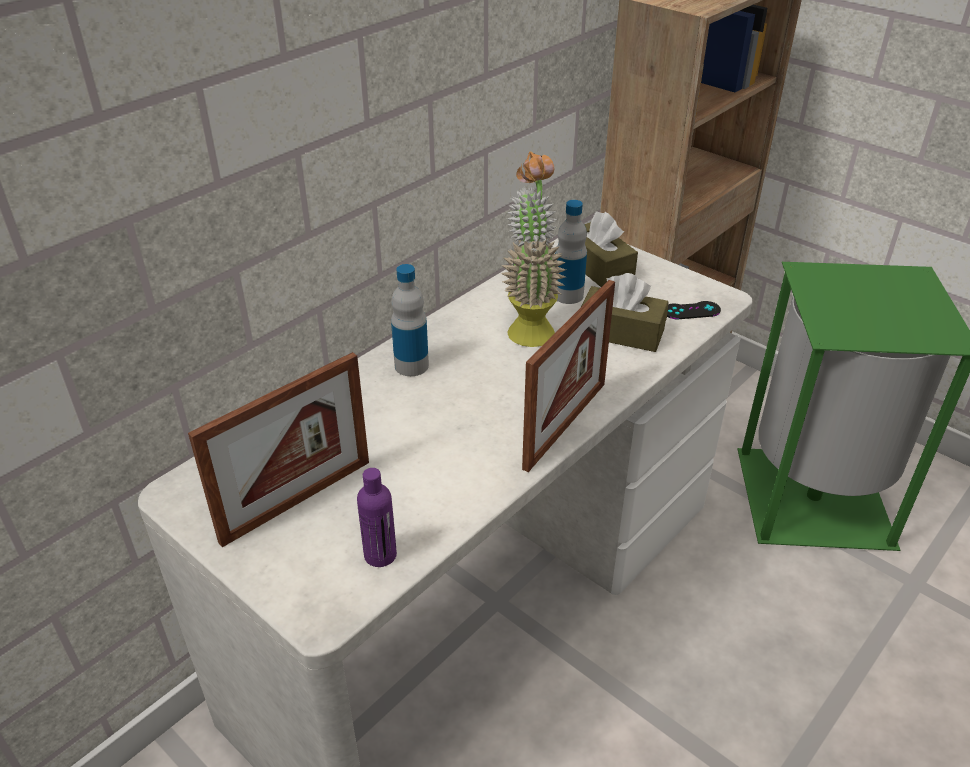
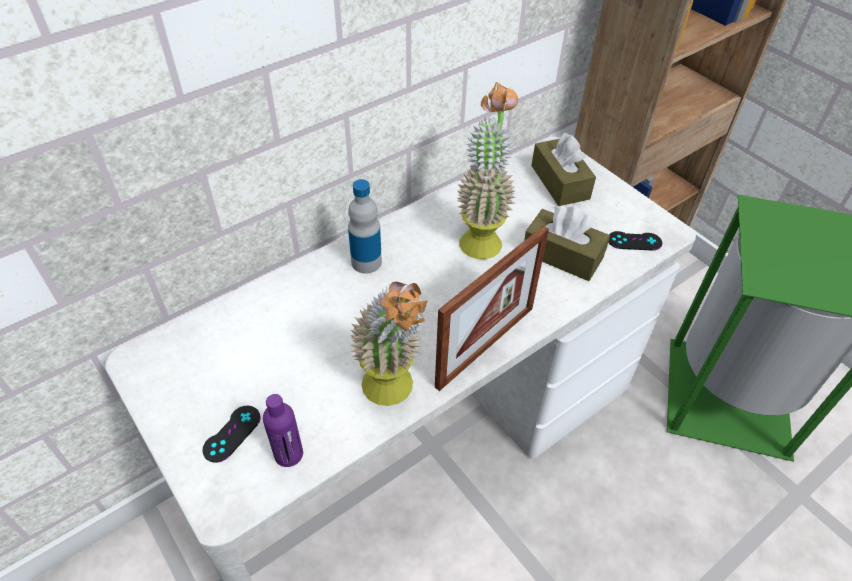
camera: 10 degrees right, 10 degrees up
picture frame [188,352,369,547] -> none
bottle [555,200,587,304] -> none
none -> black game controller [202,406,261,463]
none -> potted plant [350,282,427,406]

